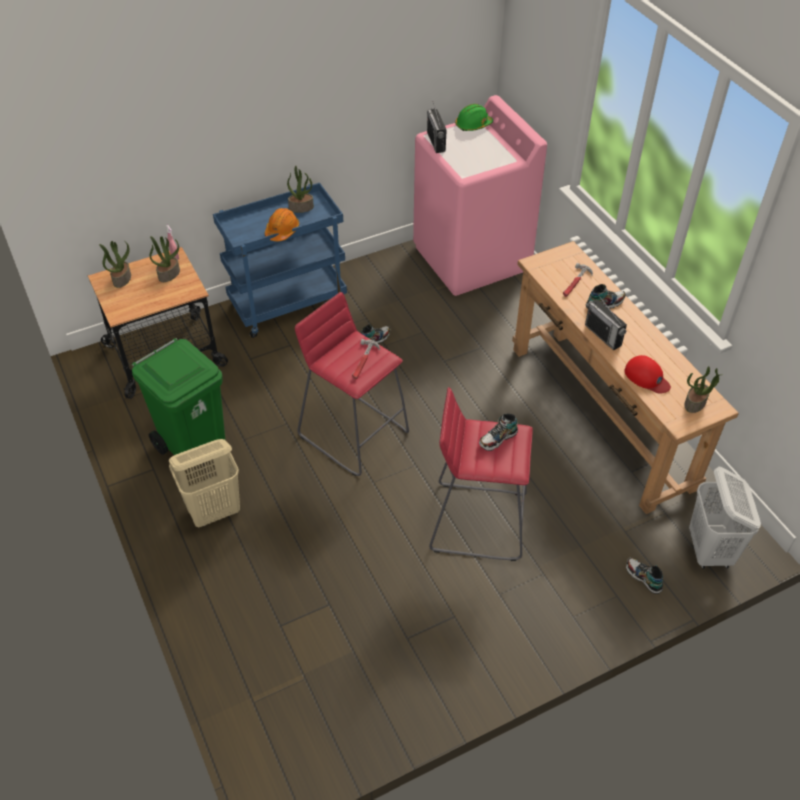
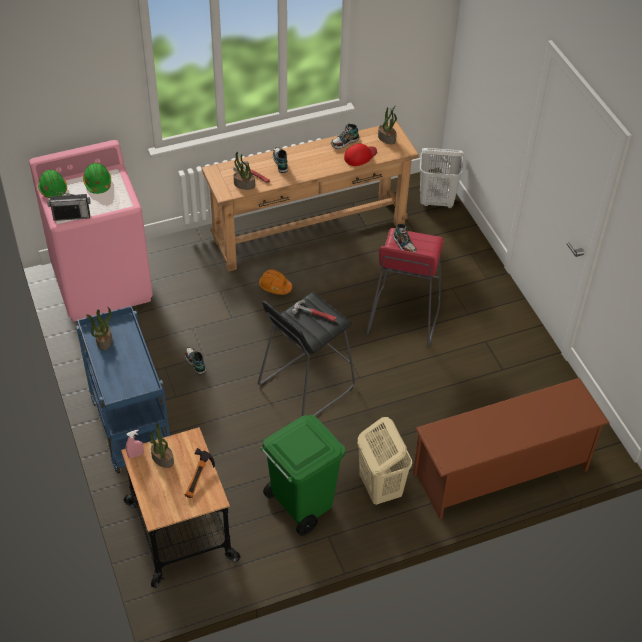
camera: 85 degrees left, 0 degrees up
potted plant [99,241,131,288] -> potted plant moved to [234,152,255,190]
orange hard hat [265,208,299,241] -> orange hard hat moved to [259,269,292,295]
red stool [295,292,409,476] -> black stool [258,292,355,416]
radio [585,294,627,350] -> none
shoe [626,557,663,594] -> shoe moved to [331,124,359,149]
none -> green hard hat [83,163,111,194]
none -> hammer [185,448,215,498]
none -> brown shoe rack [413,378,610,519]

